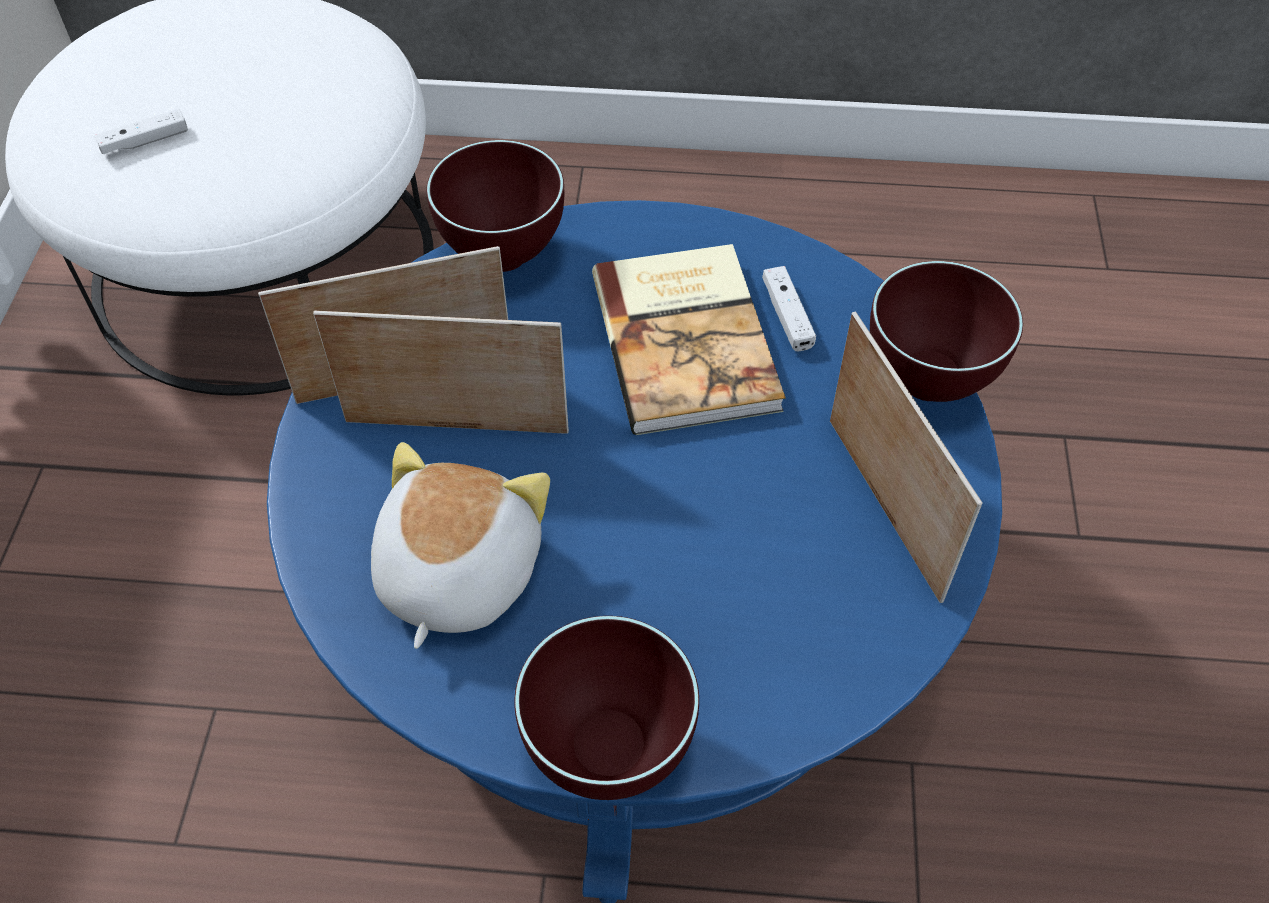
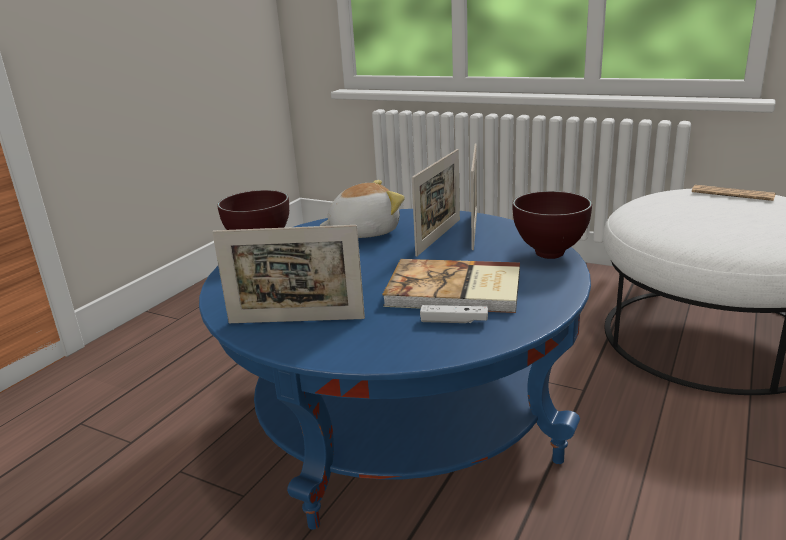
camera: 115 degrees right, 30 degrees down
white game controller [95,109,188,154] -> none
plush toy [371,442,550,649] -> plush toy turned 60 degrees counterclockwise [320,180,405,238]
brown bowl [870,261,1023,402] -> none
none -> newspaper [692,185,776,201]

